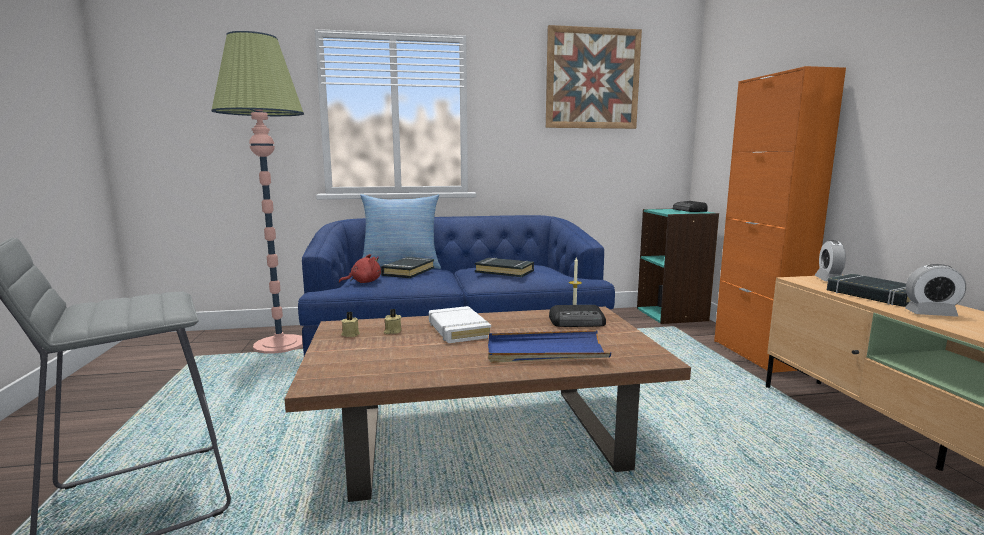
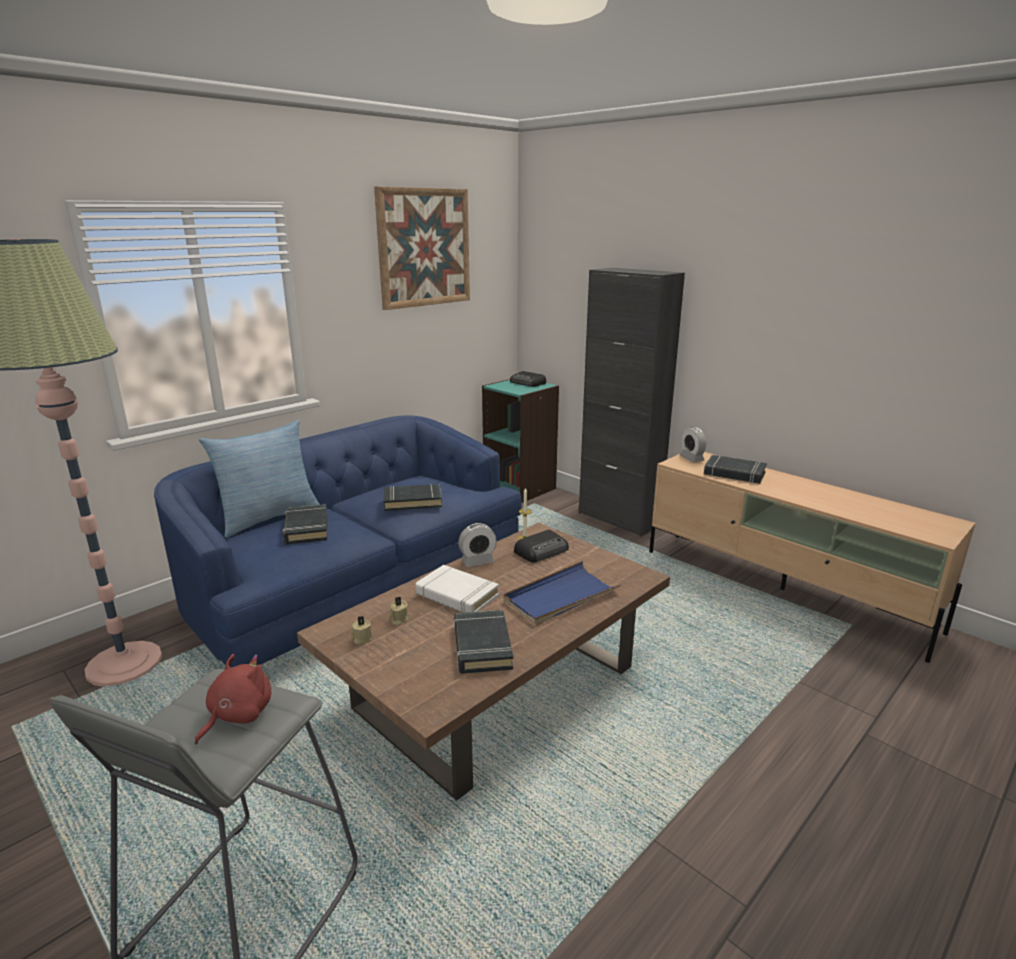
camera: 35 degrees left, 10 degrees up
red plush toy [339,254,381,283] -> red plush toy moved to [195,654,271,744]
orange cabinet [714,66,846,373] -> black cabinet [579,268,685,537]
alarm clock [905,264,966,317] -> alarm clock moved to [458,523,497,567]
none -> black book [454,610,513,674]

